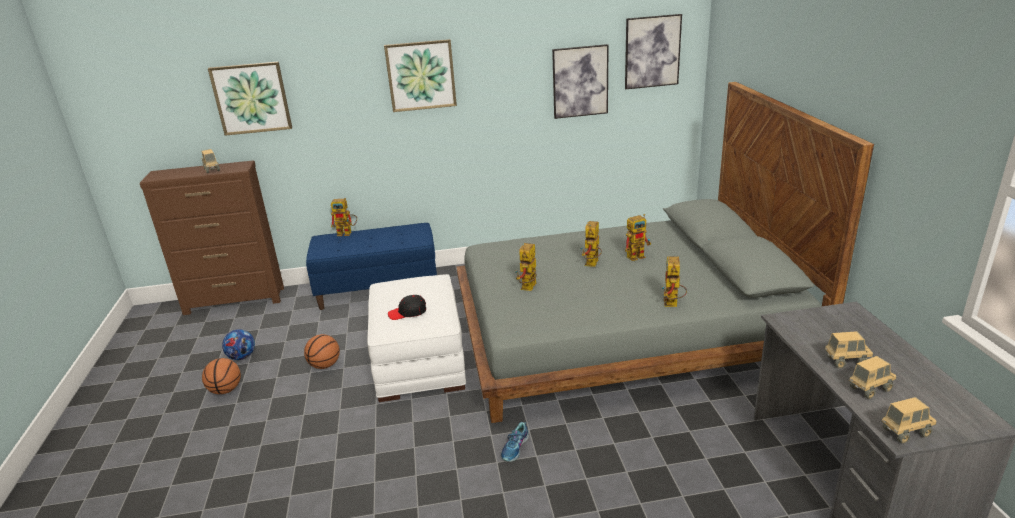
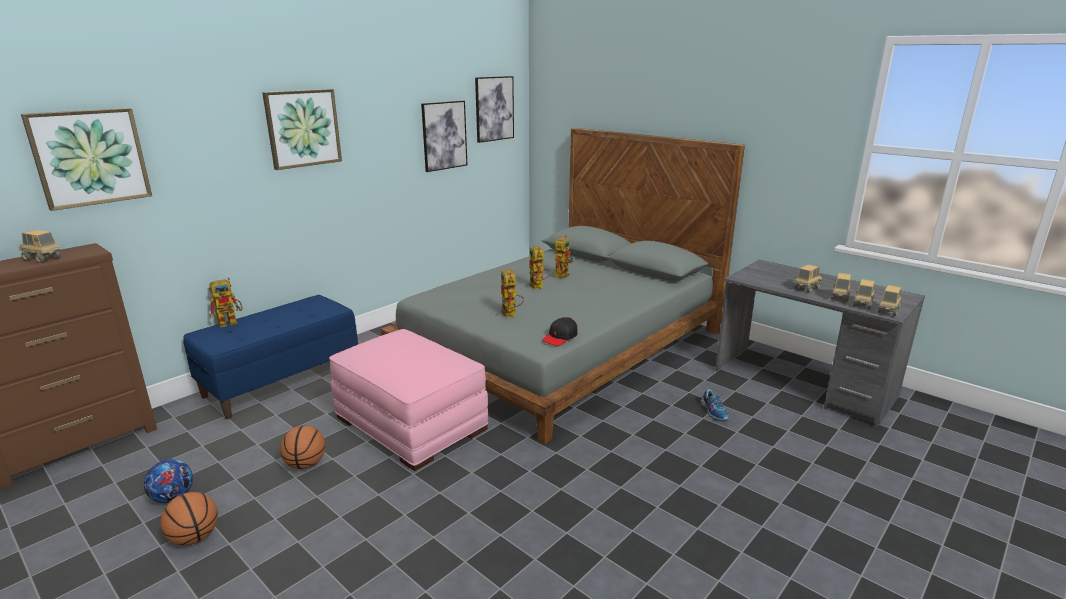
camera: 40 degrees left, 5 degrees down
white ottoman [367,274,466,402] -> pink ottoman [329,329,488,471]
black cap [388,295,426,320] -> black cap moved to [542,317,578,346]
shoe [501,422,529,462] -> shoe moved to [701,389,729,420]
toy robot [662,256,687,307] -> none
none -> toy truck [853,279,876,309]

